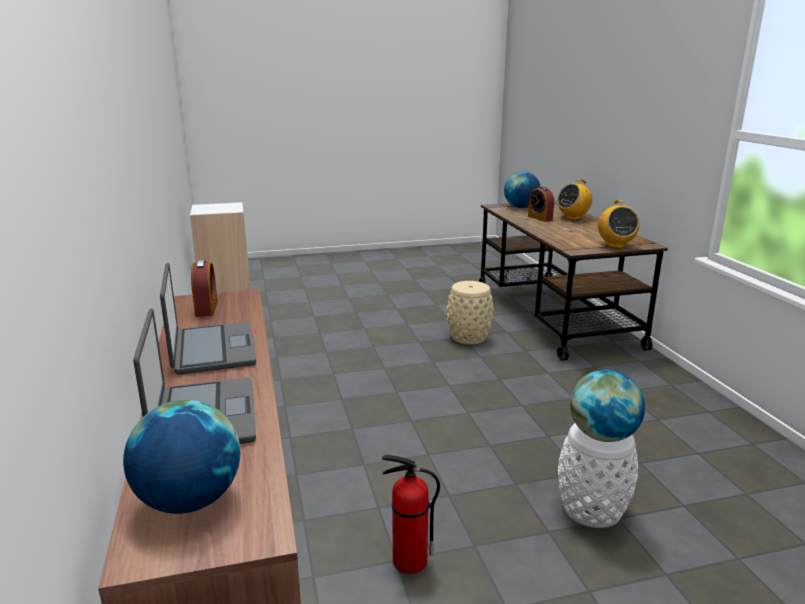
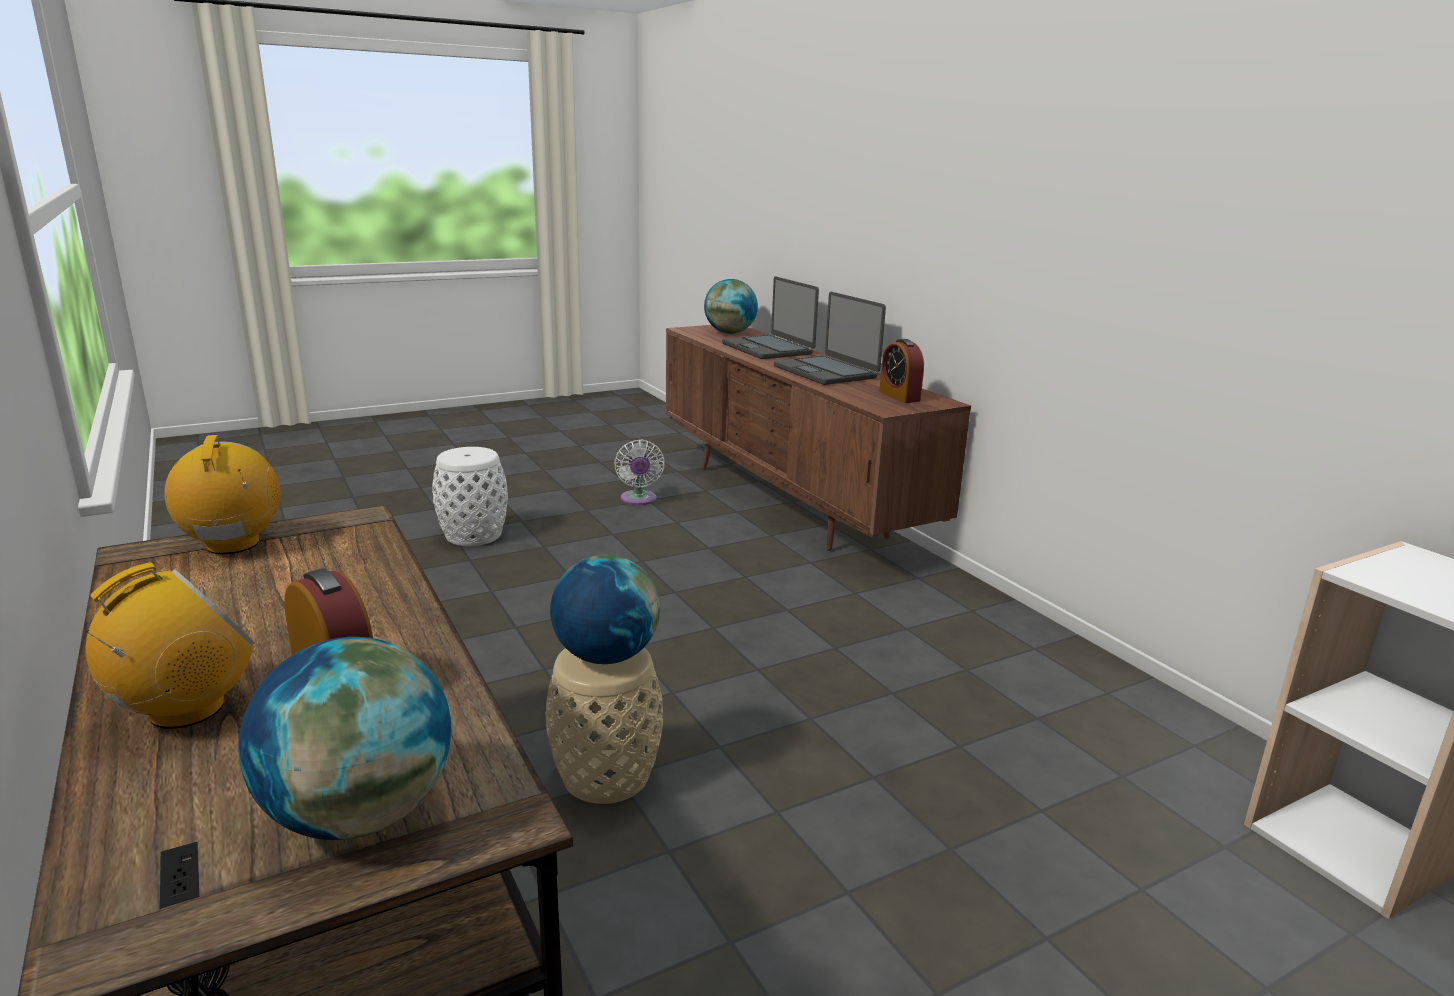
camera: 165 degrees right, 0 degrees up
fire extinguisher [382,455,440,574] -> white fan [614,439,665,505]
globe [570,370,645,442] -> globe moved to [550,555,660,664]

